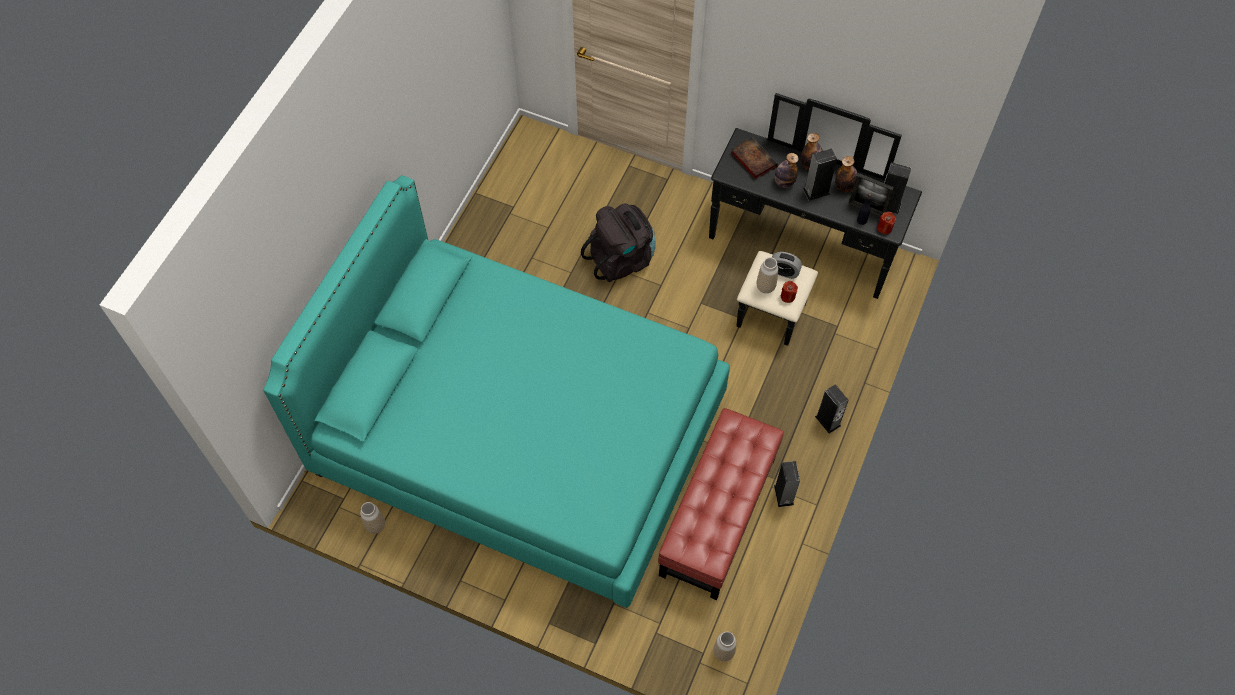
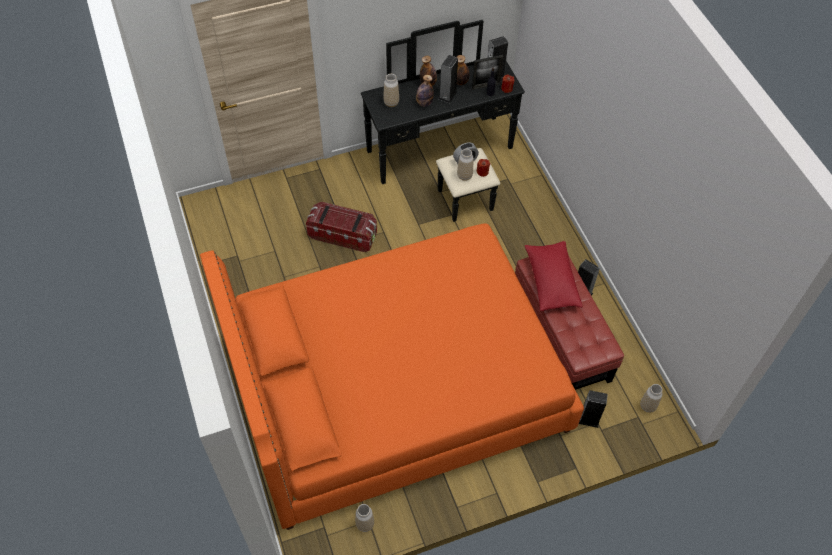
camera: 45 degrees left, 5 degrees down
turquoise bed [263,176,730,608] -> orange bed [200,223,584,530]
black backpack [581,203,656,282] -> storage box [306,202,377,253]
book [731,137,778,180] -> vase [383,74,399,107]
speaker [815,384,849,434] -> speaker moved to [579,390,608,428]
none -> red pillow [525,241,583,311]

